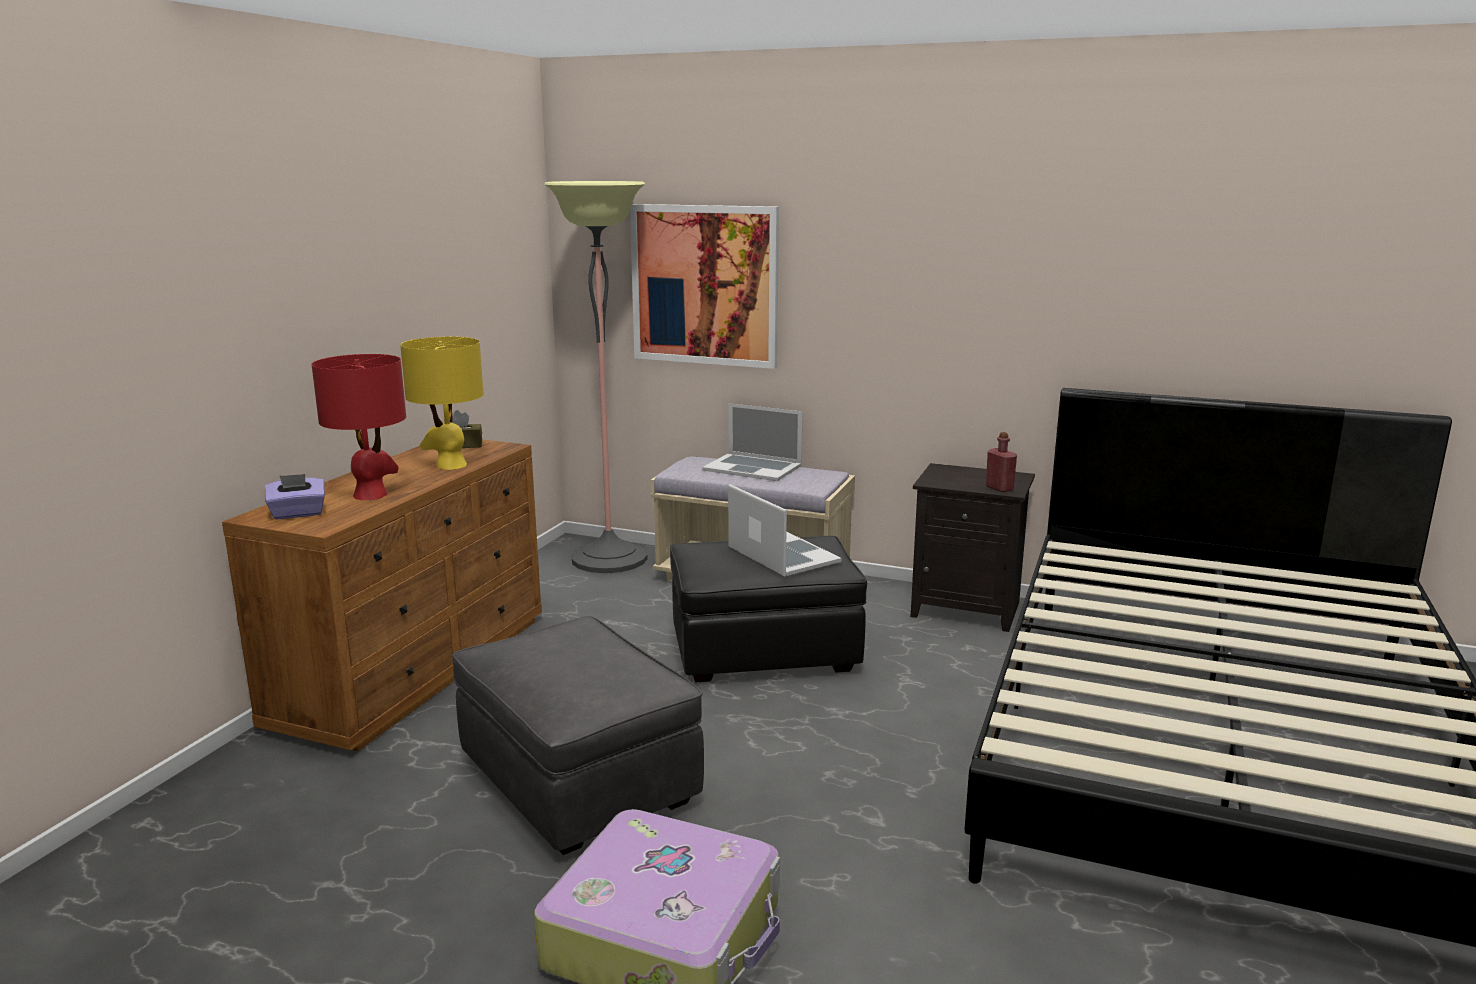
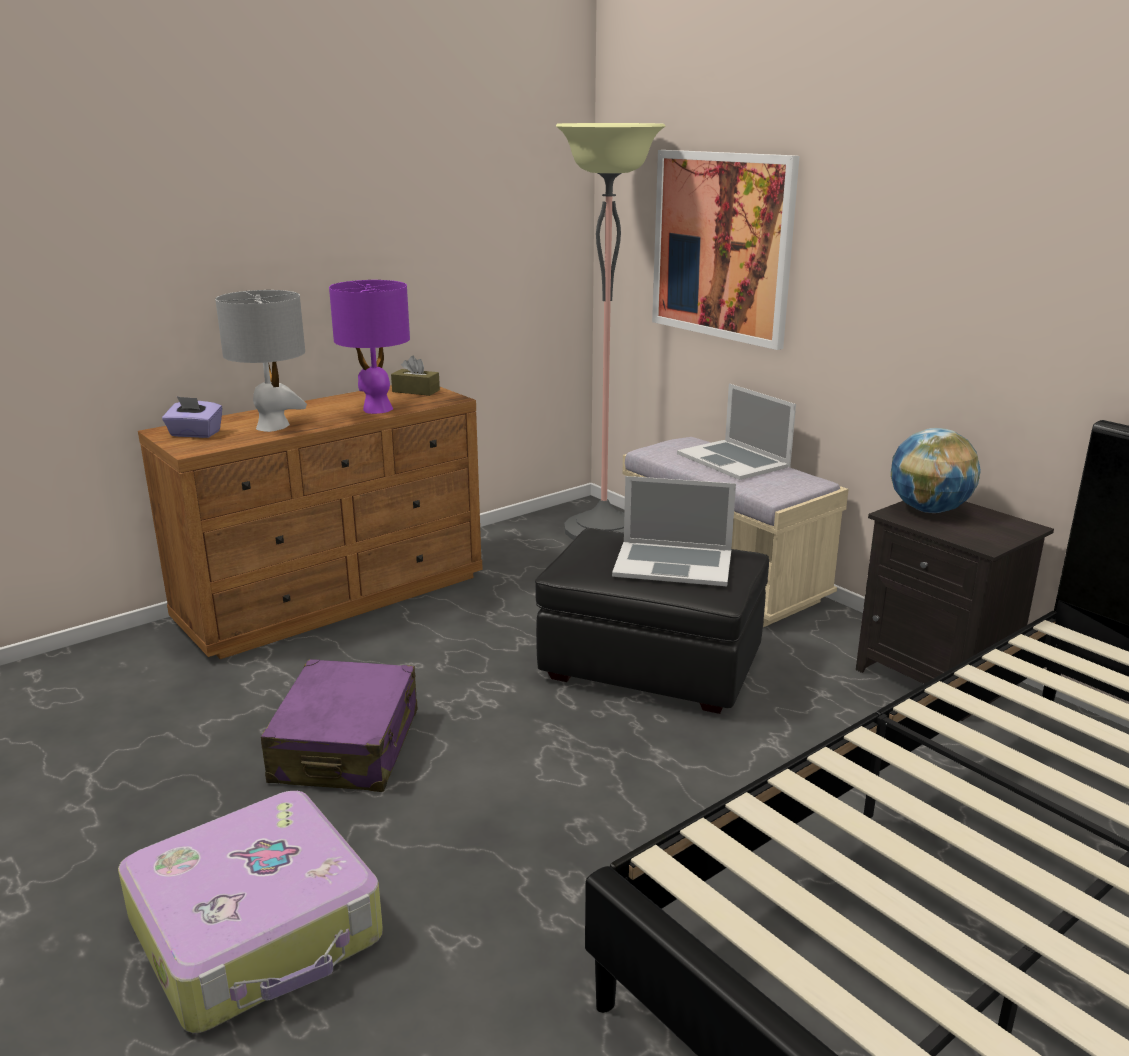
camera: 30 degrees right, 5 degrees up
red table lamp [311,354,406,500] -> grey table lamp [215,290,307,432]
yellow table lamp [400,337,484,470] -> purple table lamp [329,280,410,414]
grey ottoman [452,616,704,855] -> purple suitcase [261,659,417,792]
laptop [728,484,842,576] -> laptop turned 105 degrees clockwise [612,476,736,586]
red bottle [986,432,1017,492] -> none
none -> globe [891,428,981,513]

